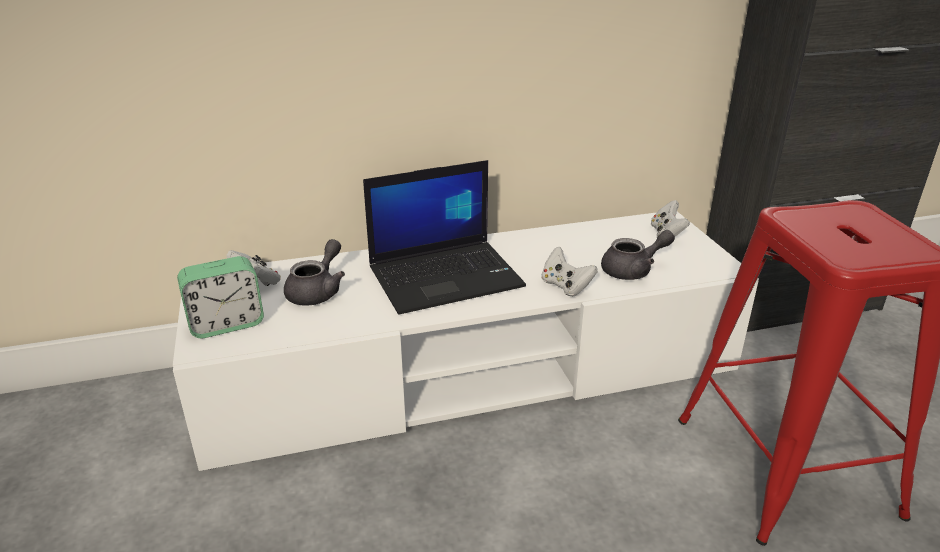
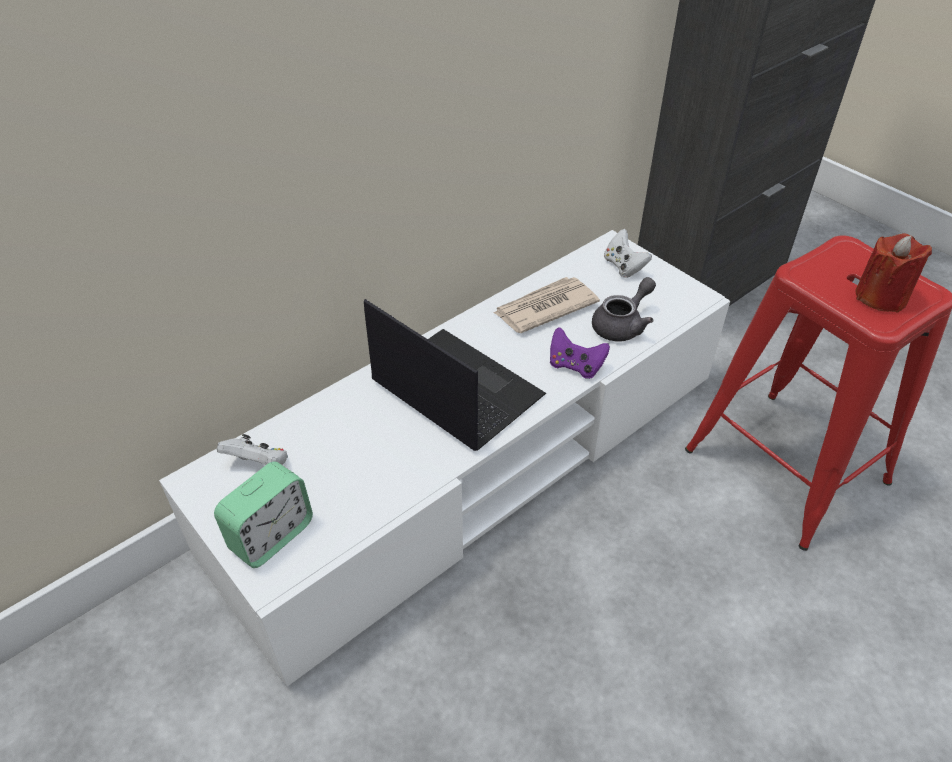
camera: 25 degrees left, 15 degrees up
grey teapot [284,239,345,306] -> none
laptop [363,160,526,314] -> laptop turned 90 degrees counterclockwise [364,299,546,451]
white game controller [542,247,597,296] -> purple game controller [550,327,610,379]
none -> newspaper [494,277,600,333]
none -> red candle [856,233,932,313]

